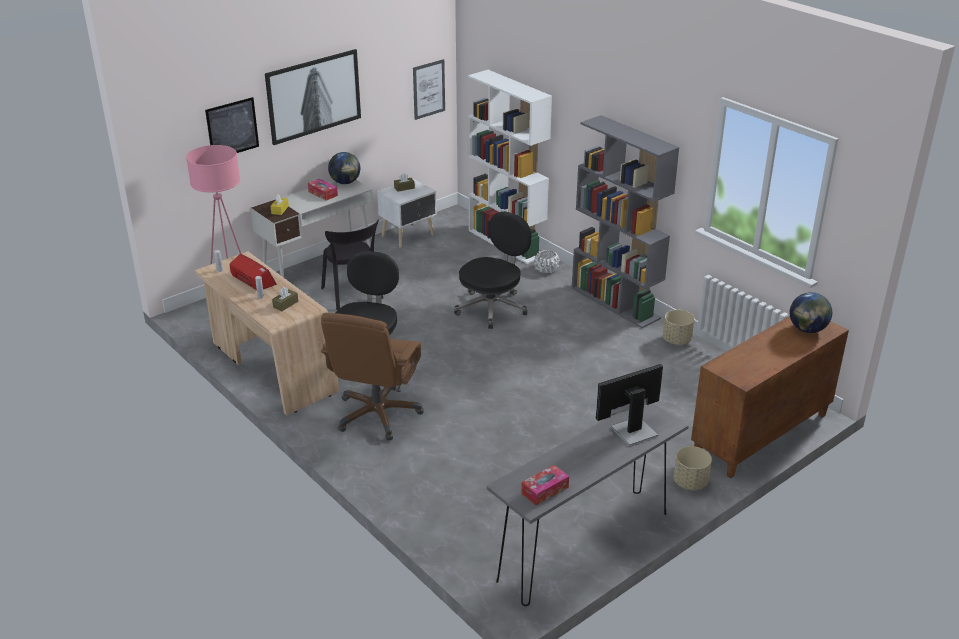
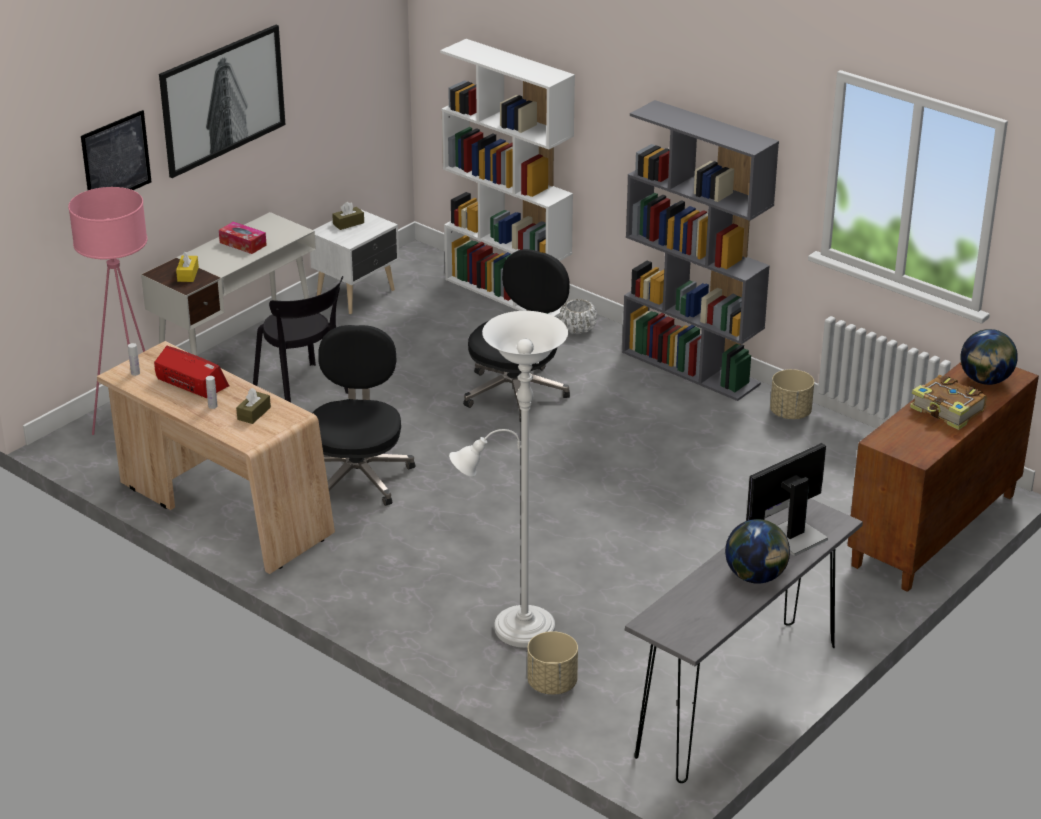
camera: 10 degrees left, 0 degrees up
brown office chair [321,313,423,440] -> none
globe [328,152,360,184] -> globe moved to [725,519,790,584]
picture [413,59,445,120] -> none
tissue box [521,465,569,505] -> none
beige planter [674,446,712,490] -> beige planter moved to [527,631,578,695]
none -> white floor lamp [449,311,568,648]
none -> book [910,375,987,430]

